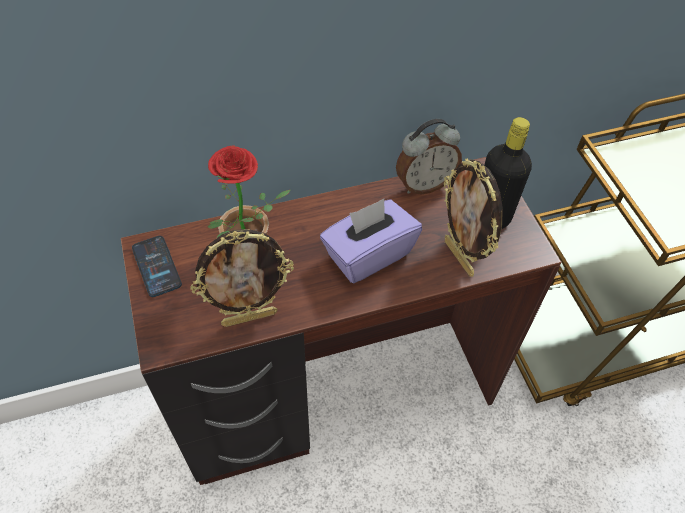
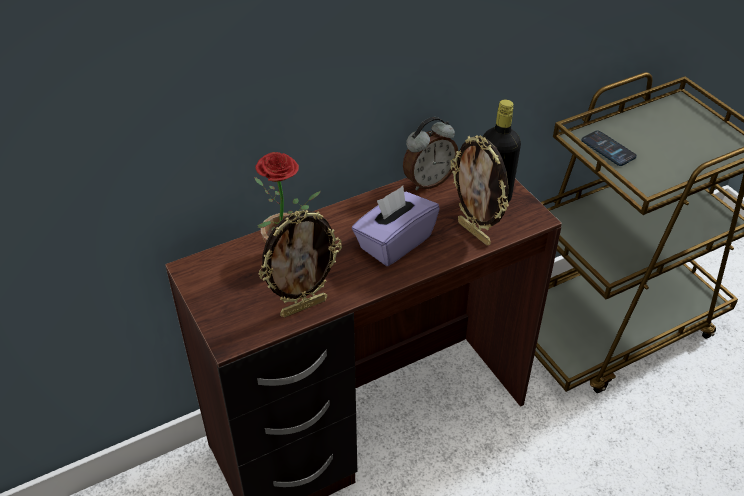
camera: 10 degrees left, 10 degrees down
phone [132,236,182,297] -> phone moved to [581,130,637,166]

